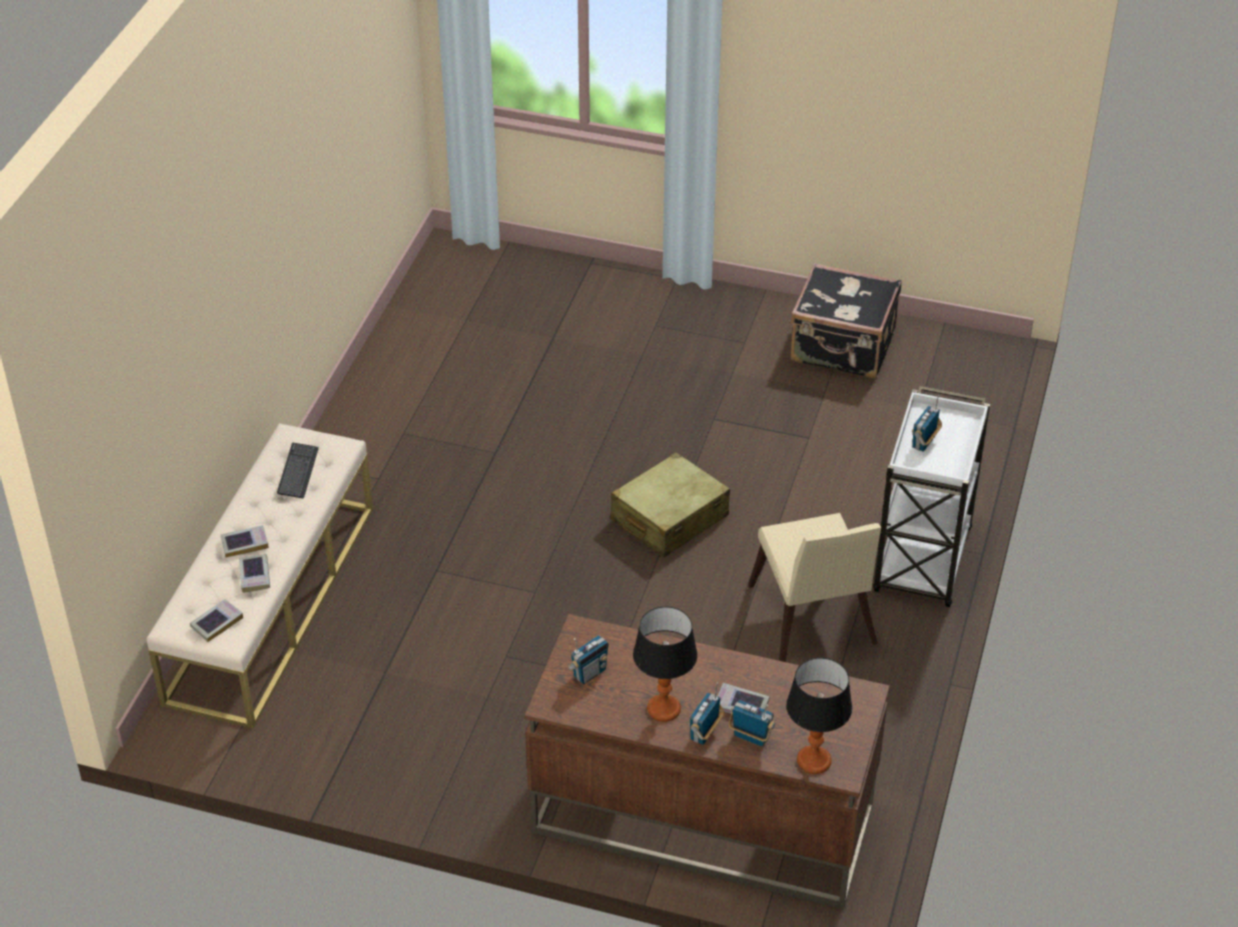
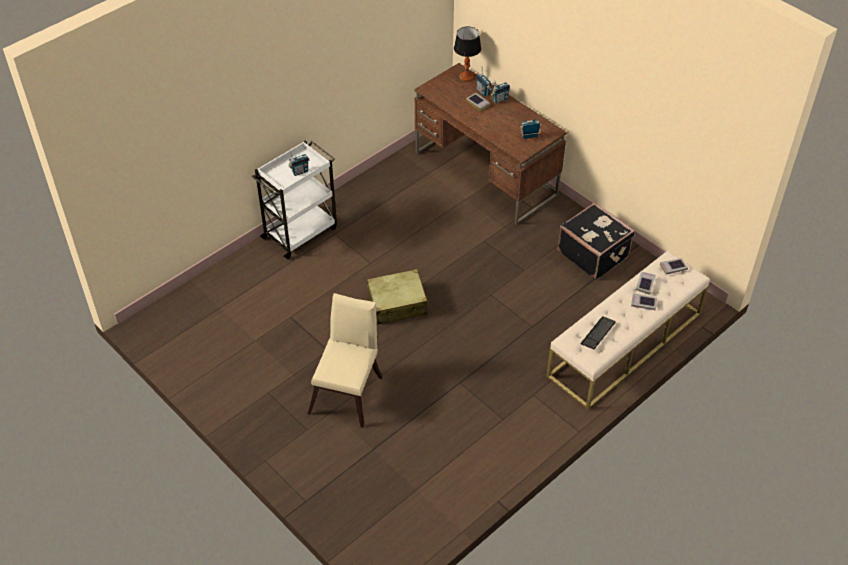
camera: 150 degrees left, 5 degrees up
table lamp [633,606,697,722] -> none
beige chair [748,513,881,662] -> beige chair moved to [307,293,382,428]
black suitcase [791,263,902,379] -> black suitcase moved to [557,202,635,280]

